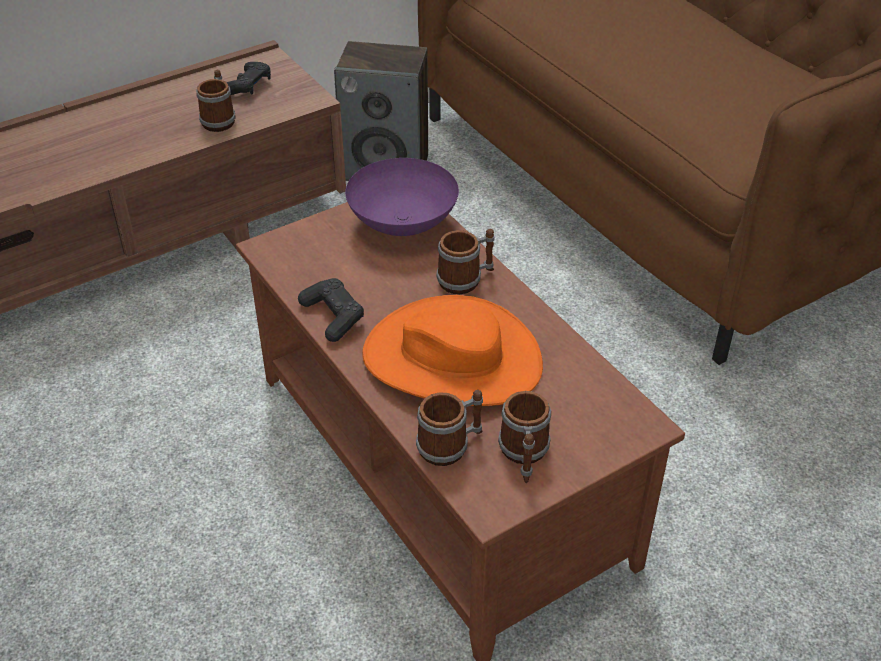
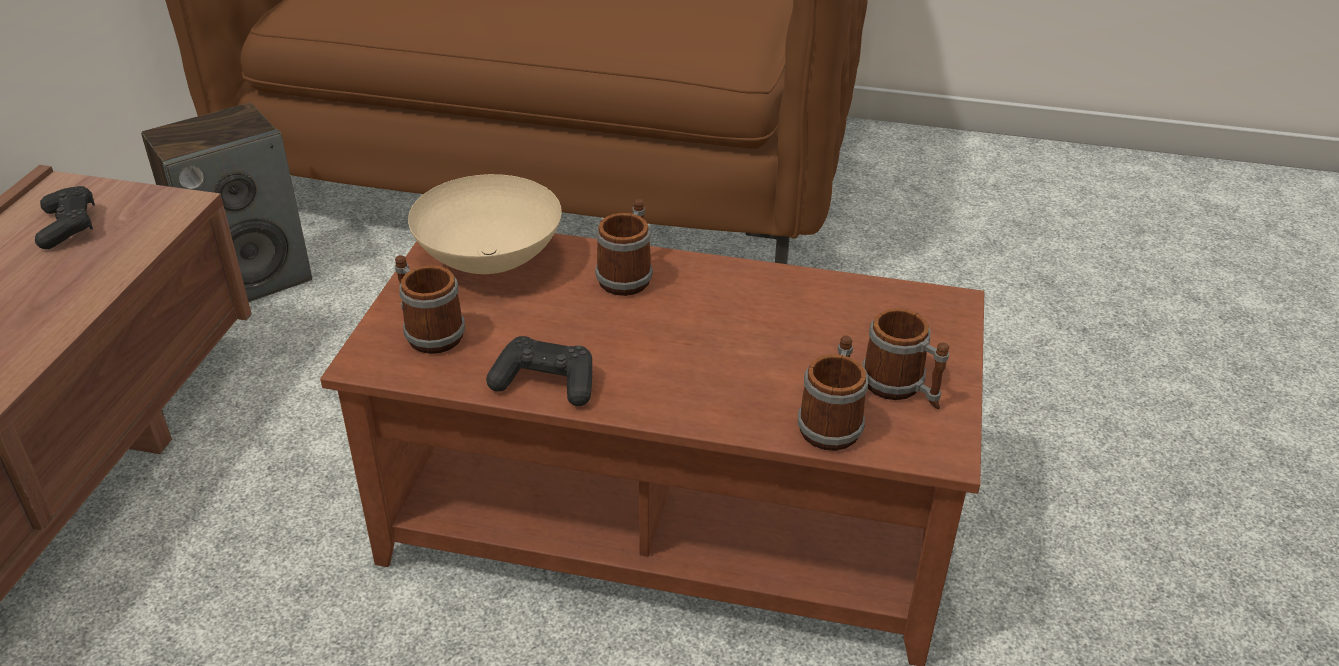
camera: 45 degrees left, 5 degrees down
mug [196,70,236,132] -> mug moved to [395,255,465,354]
purple bowl [345,158,459,236] -> beige bowl [408,174,562,274]
orange hat [362,295,543,406] -> none

